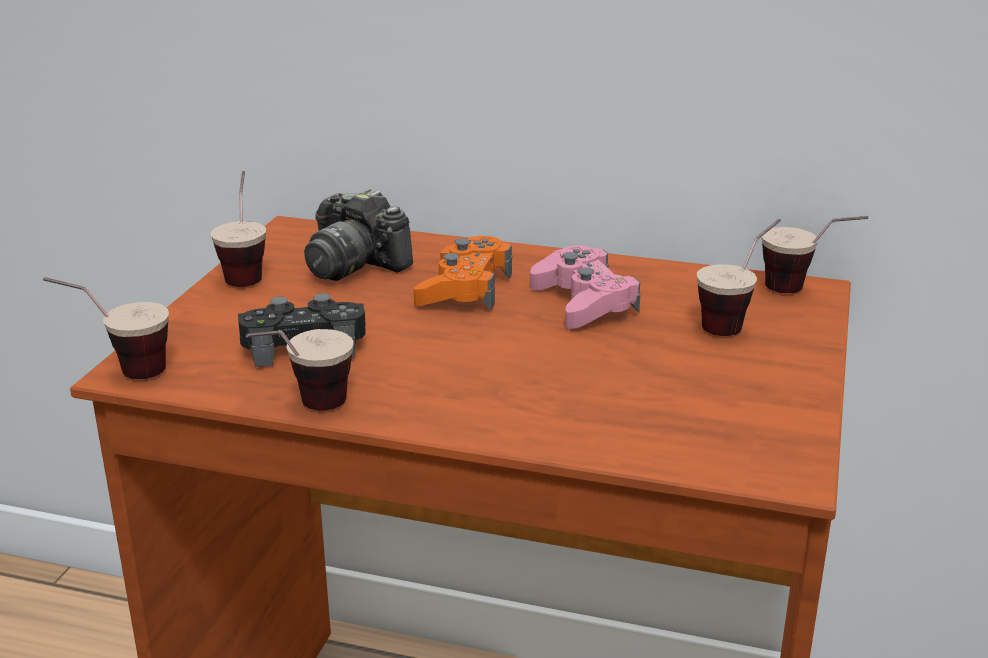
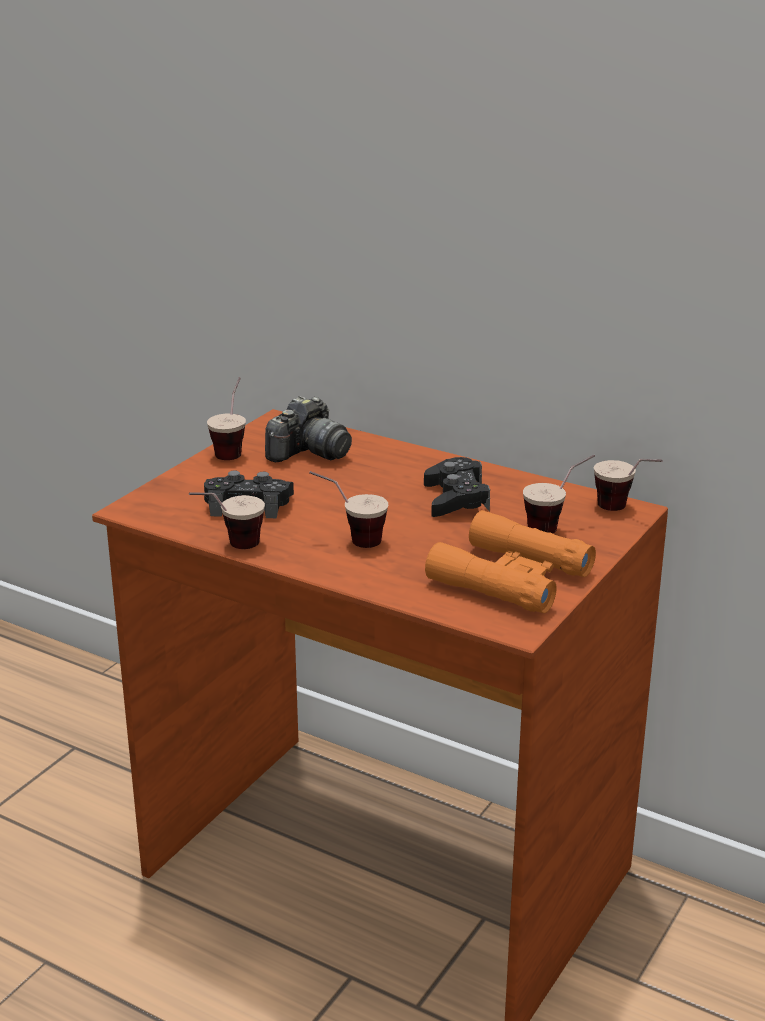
camera: 15 degrees right, 0 degrees up
cup [43,277,169,379] -> cup moved to [309,471,388,548]
camera [304,189,413,281] -> camera turned 105 degrees counterclockwise [265,396,352,462]
orange game controller [414,236,512,310] -> none
pink game controller [530,246,640,329] -> black game controller [424,457,490,517]
none -> orange binoculars [425,510,596,613]

